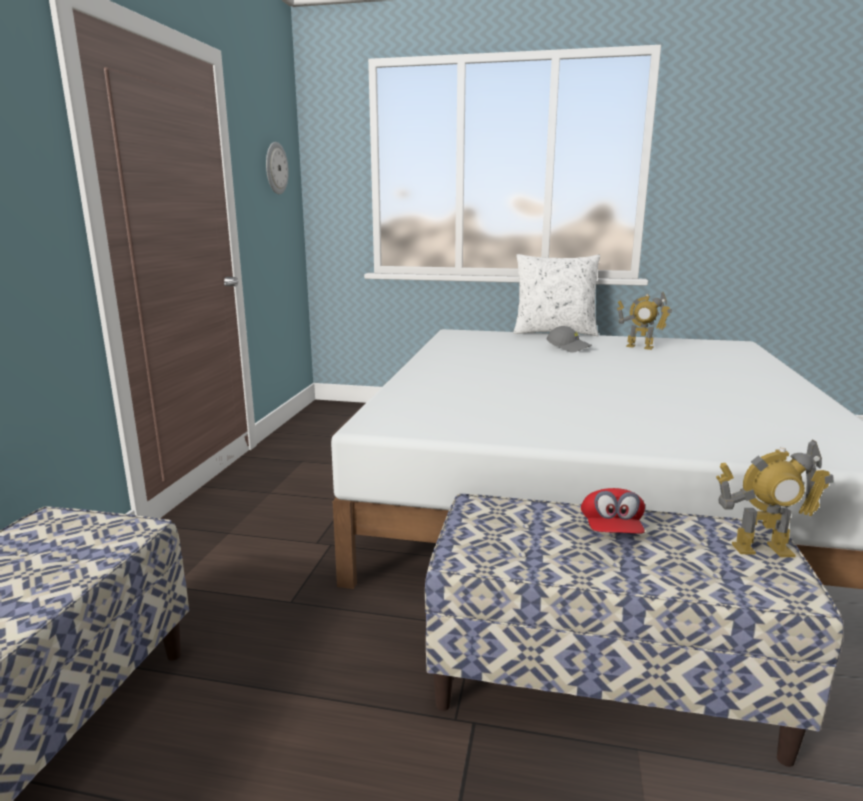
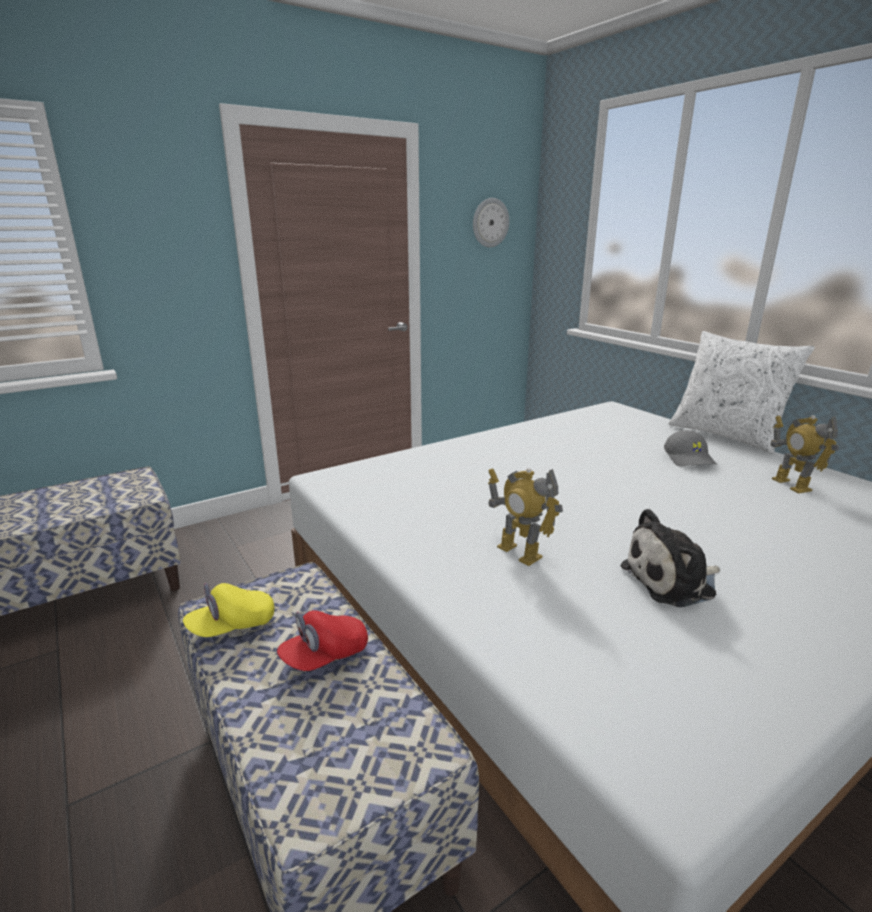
camera: 45 degrees right, 5 degrees up
toy robot [716,439,834,557] -> toy robot moved to [488,468,563,566]
none -> yellow cap [183,583,274,637]
none -> plush toy [620,509,720,607]

